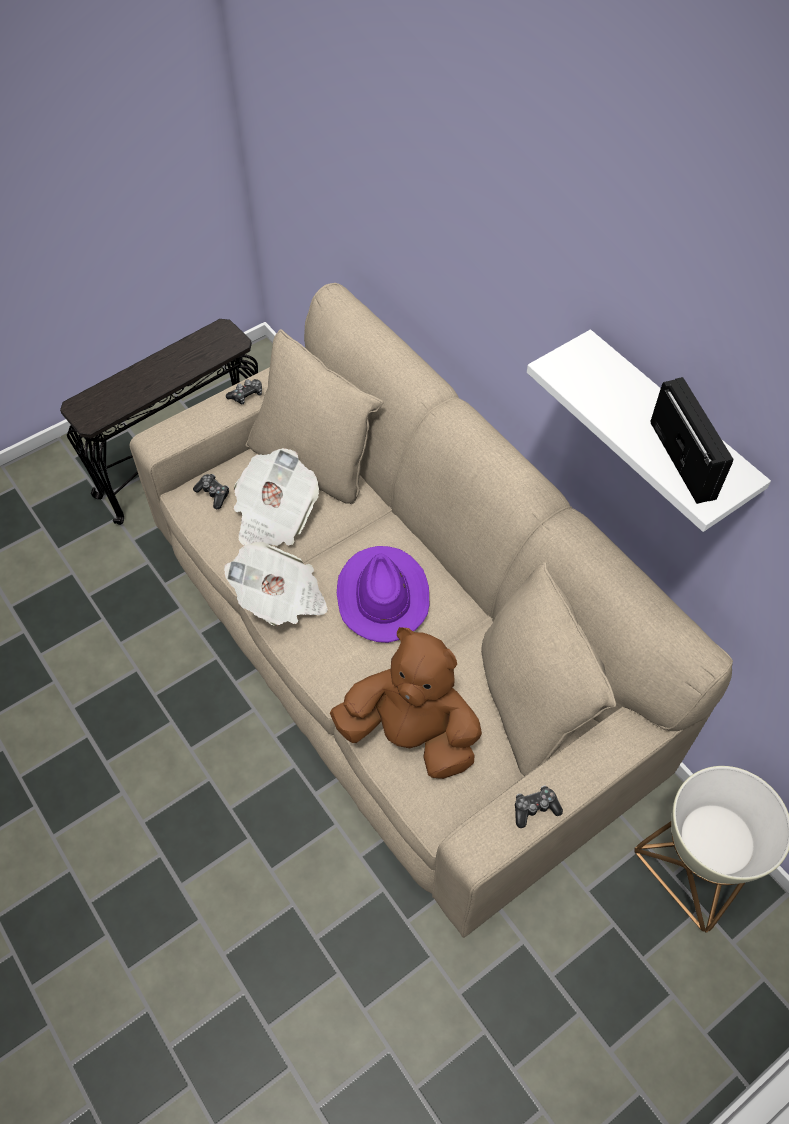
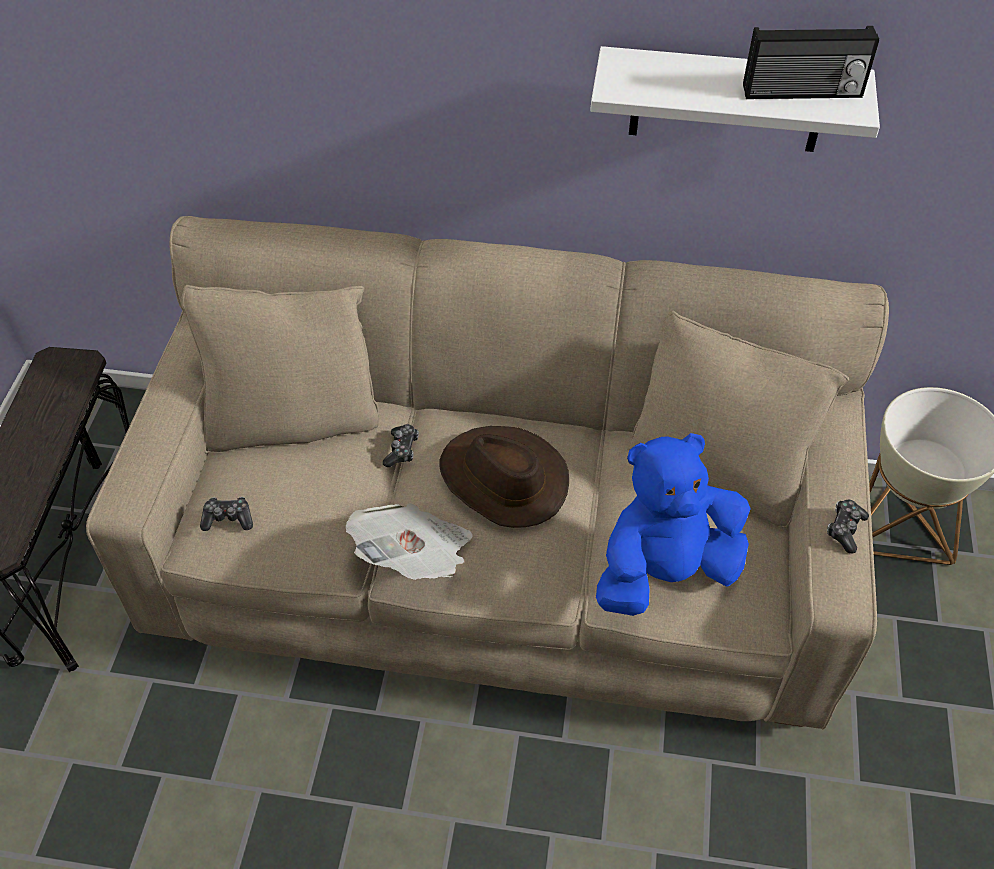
camera: 45 degrees left, 5 degrees down
game controller [226,379,262,404] -> game controller moved to [383,424,419,467]
newspaper [233,448,319,546] -> none
brown plush toy [330,627,482,779] -> blue plush toy [596,433,751,616]
purple hat [337,546,429,643] -> brown hat [439,426,569,528]
radio [650,377,733,504] -> radio turned 150 degrees clockwise [743,26,879,99]

